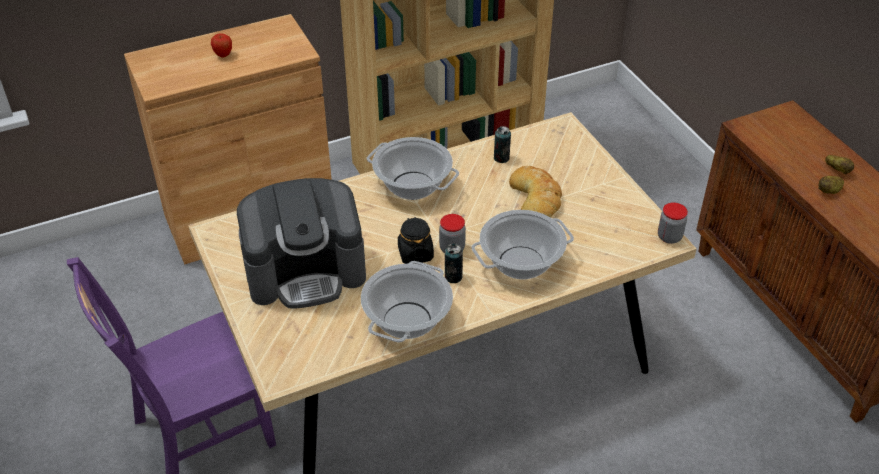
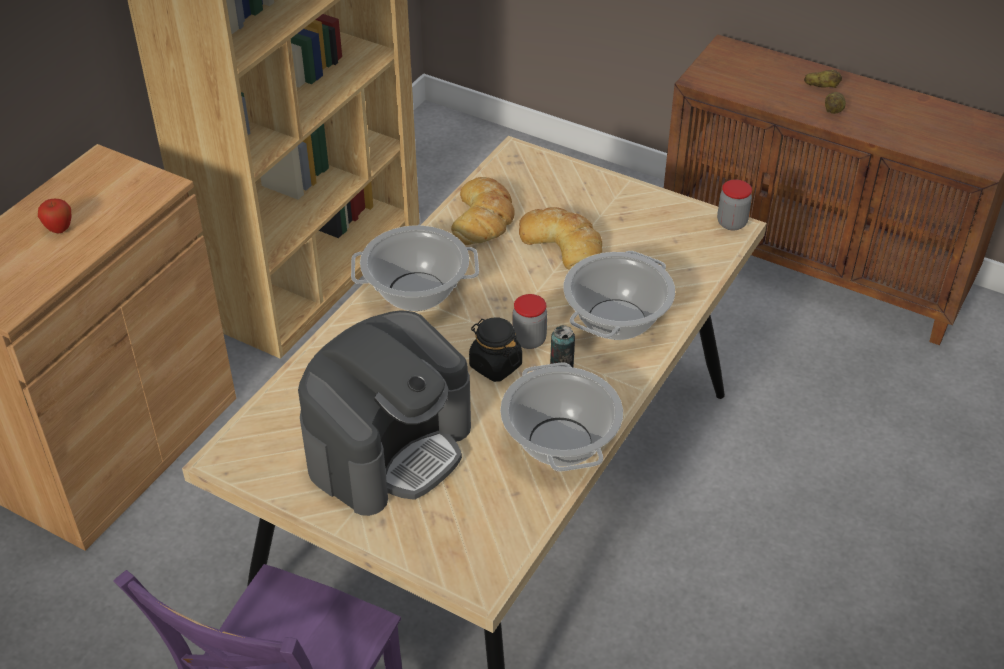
camera: 35 degrees left, 0 degrees up
can [494,126,511,163] -> bread [451,177,515,245]

